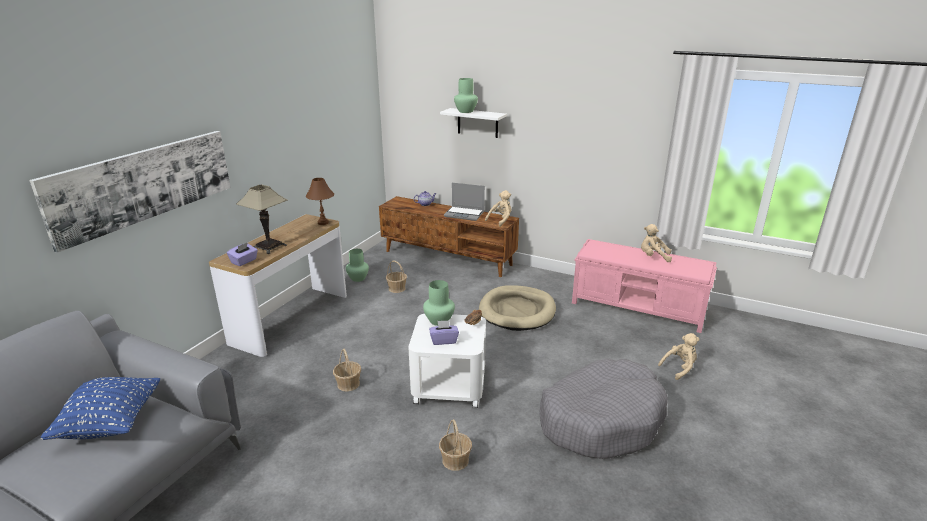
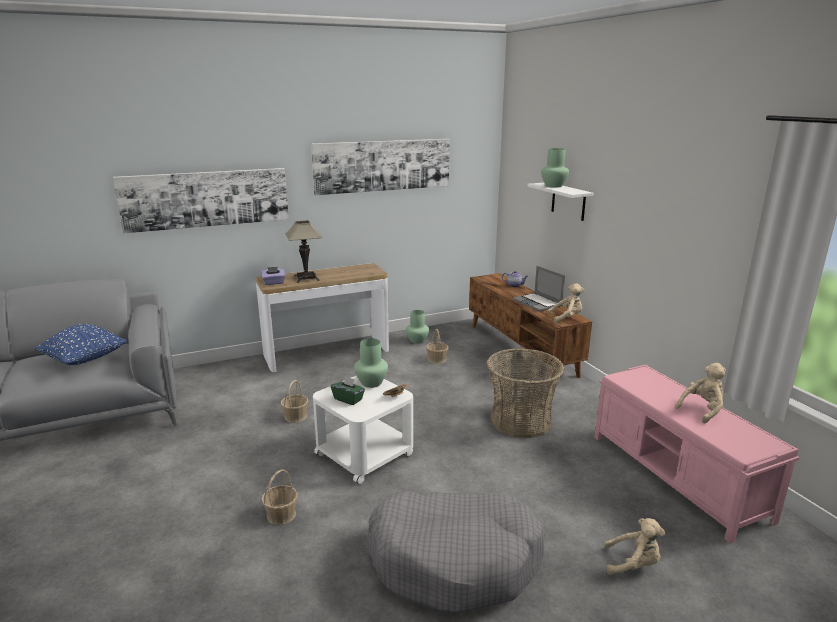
camera: 40 degrees right, 5 degrees down
brown table lamp [306,178,334,225] -> none
purple tissue box [429,320,459,345] -> green tissue box [331,376,365,405]
beige dog bed [479,285,556,331] -> basket [486,348,565,438]
beige plush toy [641,224,672,262] -> beige plush toy turned 90 degrees clockwise [675,363,726,423]
none -> picture [311,139,450,195]

